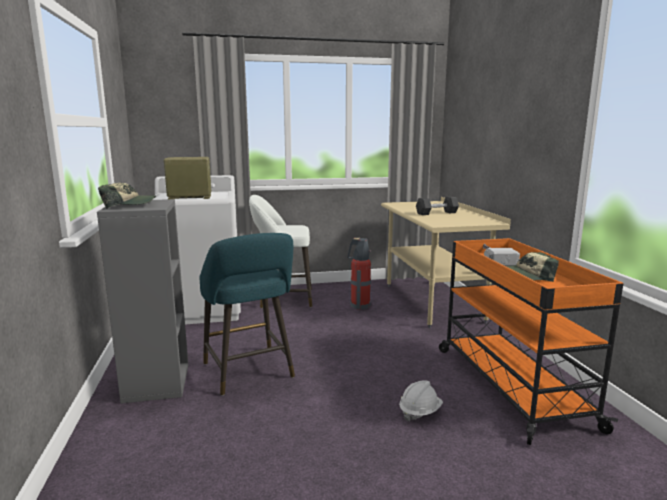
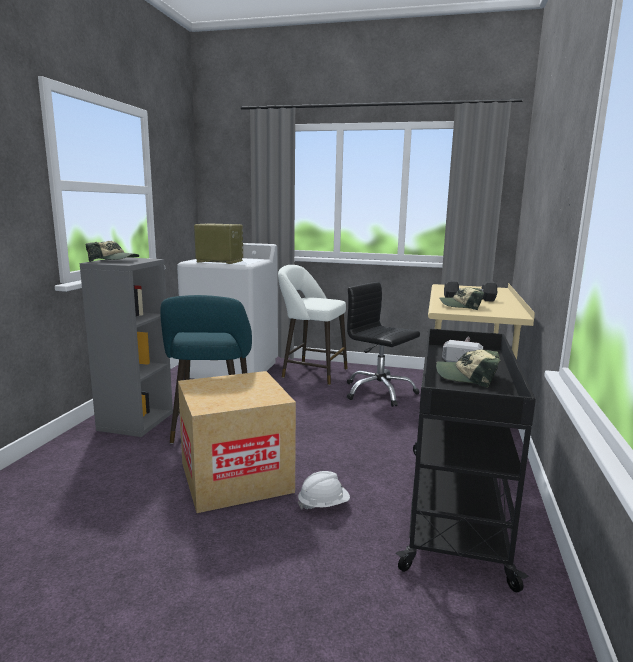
camera: 25 degrees right, 0 degrees up
fire extinguisher [347,238,371,310] -> black office chair [347,282,420,407]
orange cart [439,238,623,445] -> black cart [396,328,536,592]
none -> cardboard box [178,371,296,513]
none -> cap [439,287,484,310]

